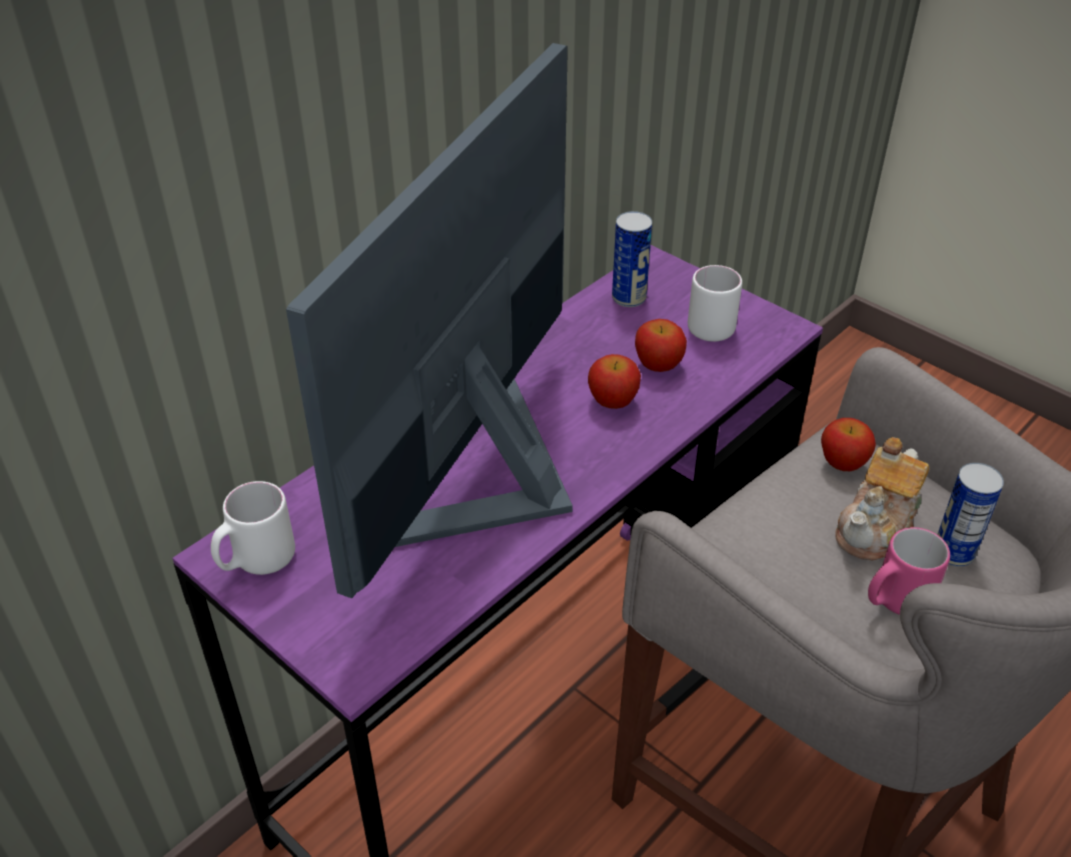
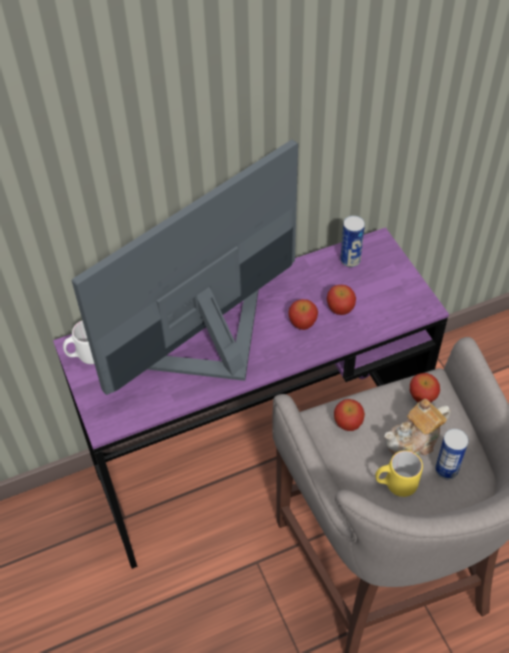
camera: 25 degrees right, 10 degrees up
white mug [688,265,742,342] -> none
pink mug [868,527,950,615] -> yellow mug [375,450,423,497]
none -> apple [334,399,365,431]

